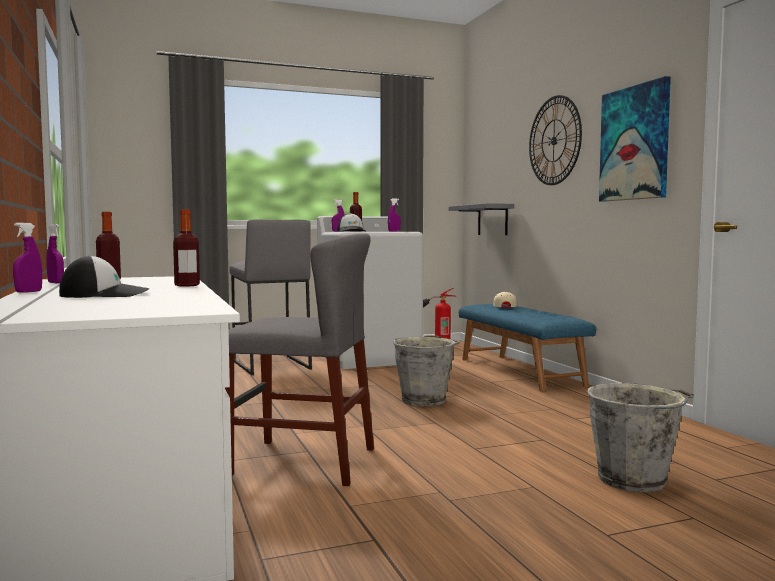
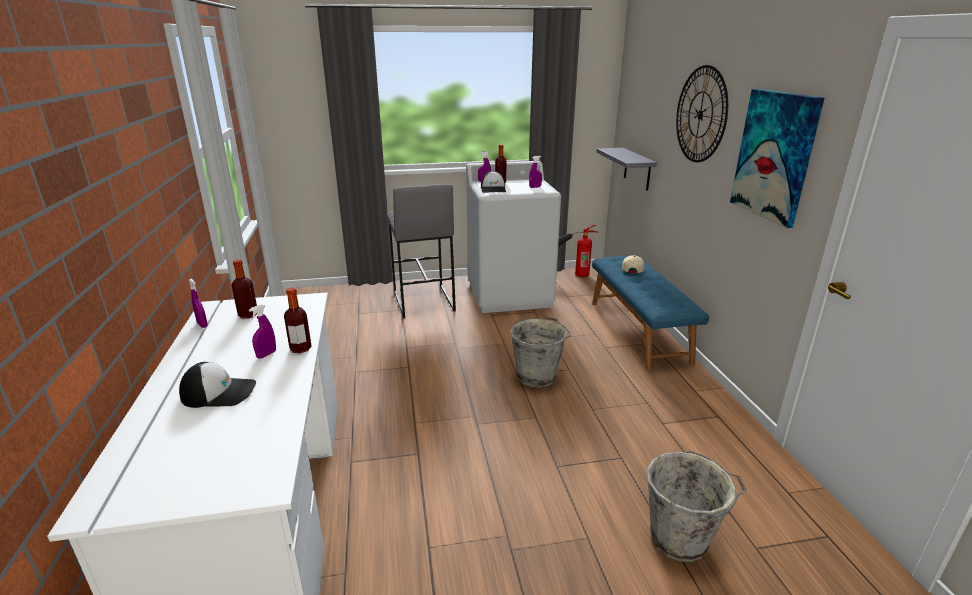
camera: 10 degrees right, 20 degrees up
purple spray bottle [13,222,42,293] -> purple spray bottle moved to [249,304,276,359]
grey chair [225,234,374,486] -> none

